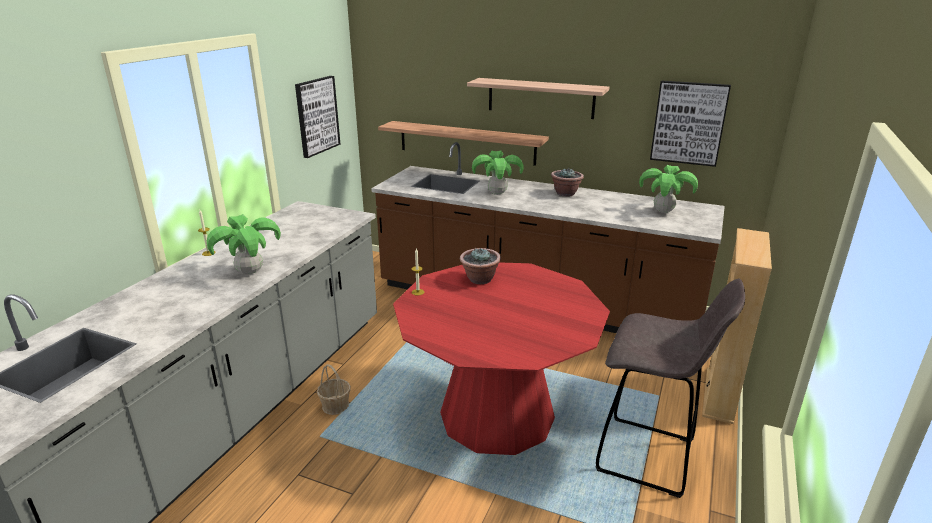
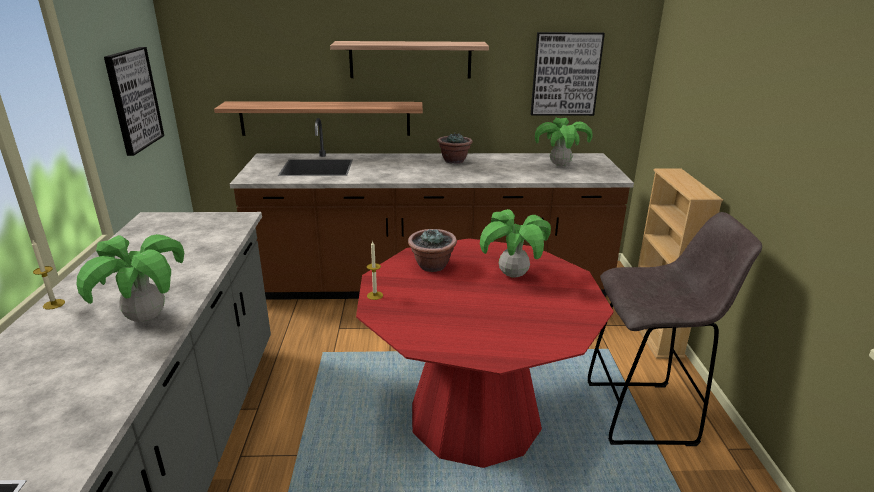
camera: 25 degrees left, 0 degrees up
basket [317,364,351,415] -> none
potted plant [472,151,524,195] -> potted plant moved to [480,209,551,278]

